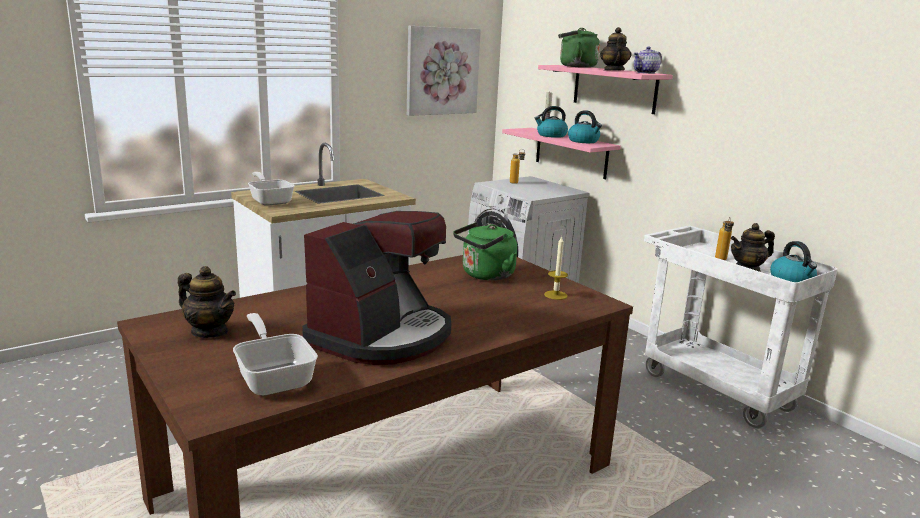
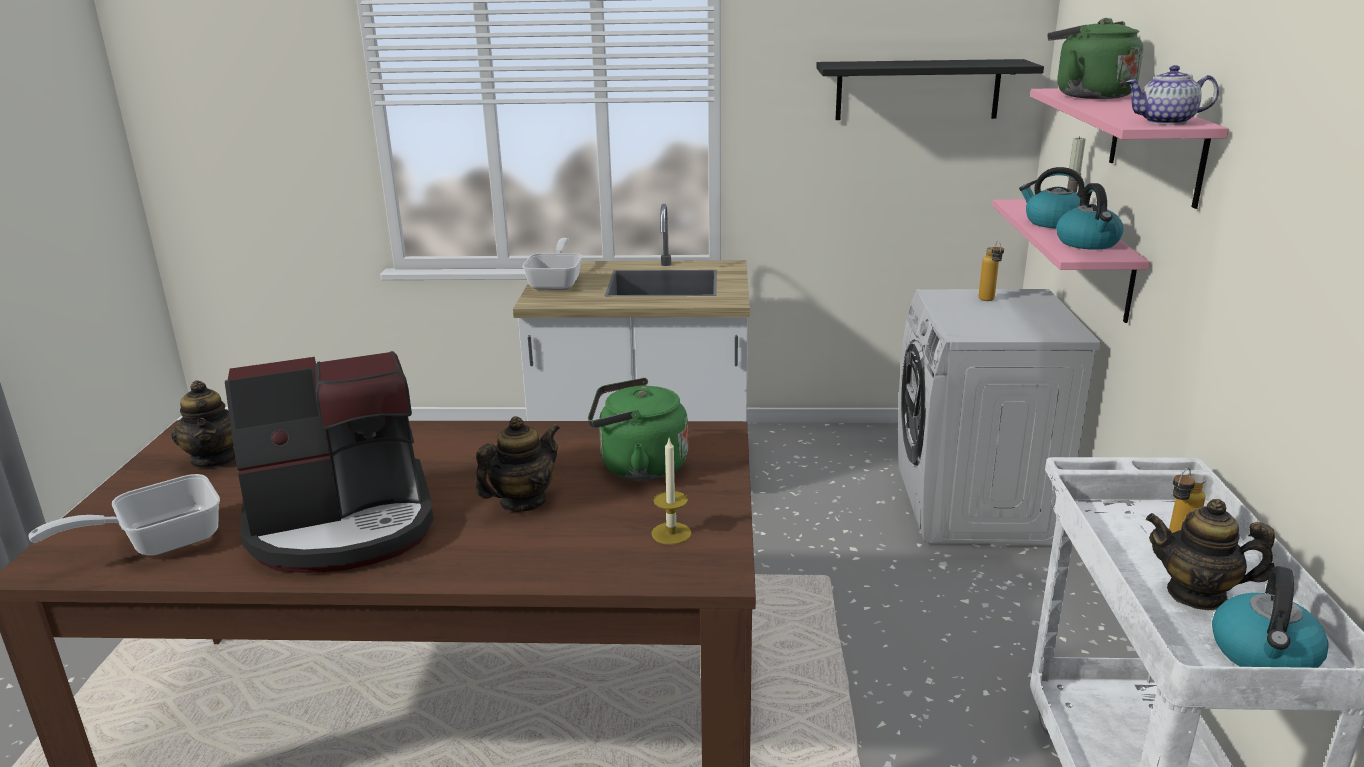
camera: 40 degrees right, 5 degrees up
frying pan [233,313,318,396] -> frying pan turned 135 degrees counterclockwise [28,474,220,556]
picture [407,26,481,116] -> black shelf [816,59,1044,120]
teapot [600,27,632,71] -> teapot moved to [476,416,560,512]

